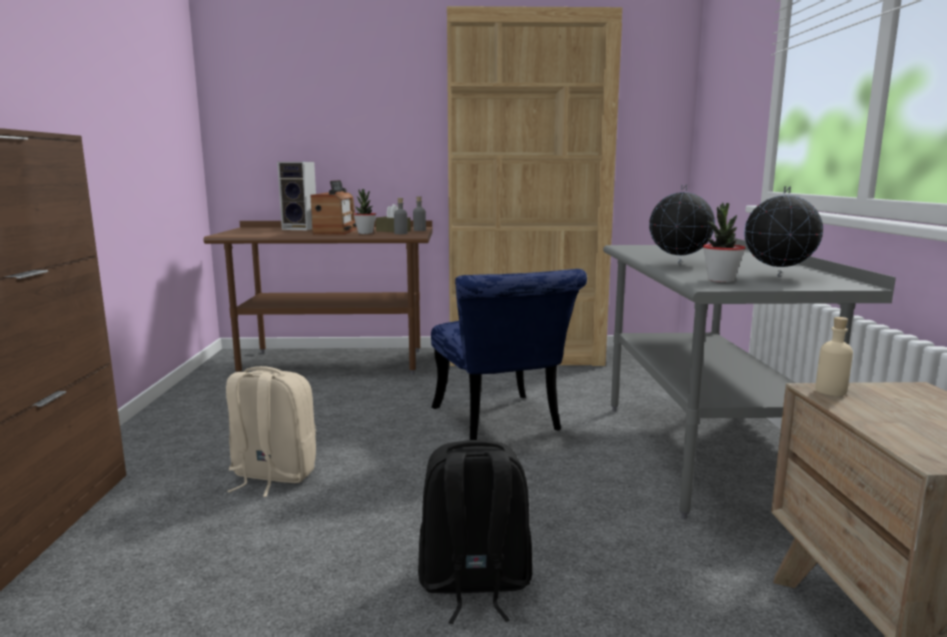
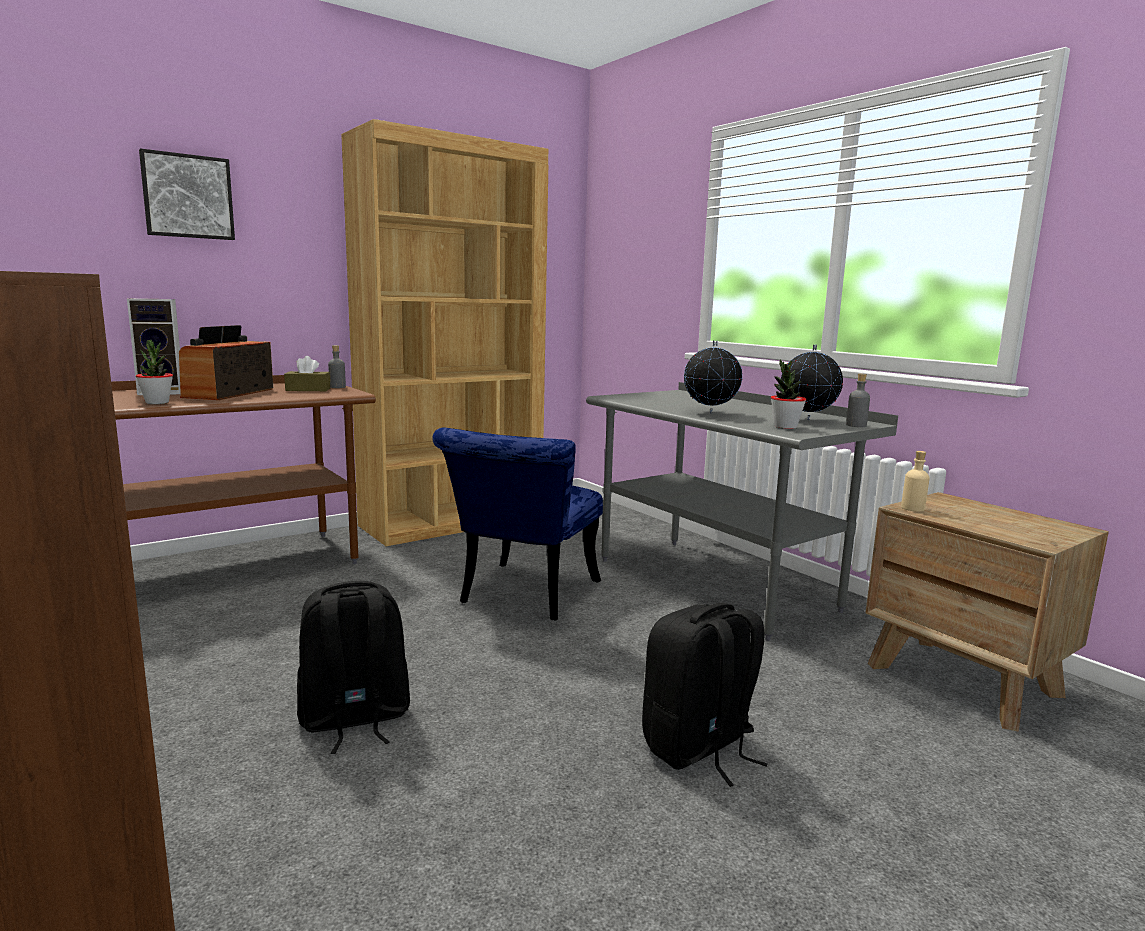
camera: 35 degrees left, 0 degrees up
beige backpack [226,366,316,497] -> black backpack [297,581,410,754]
radio [310,180,357,234] -> radio turned 135 degrees counterclockwise [179,325,273,400]
potted plant [353,189,376,234] -> potted plant moved to [136,340,173,404]
grey bottle [394,198,408,234] -> grey bottle moved to [846,374,870,427]
blue chair [431,269,587,440] -> blue chair turned 75 degrees clockwise [432,428,603,620]
none -> picture [139,148,235,240]

